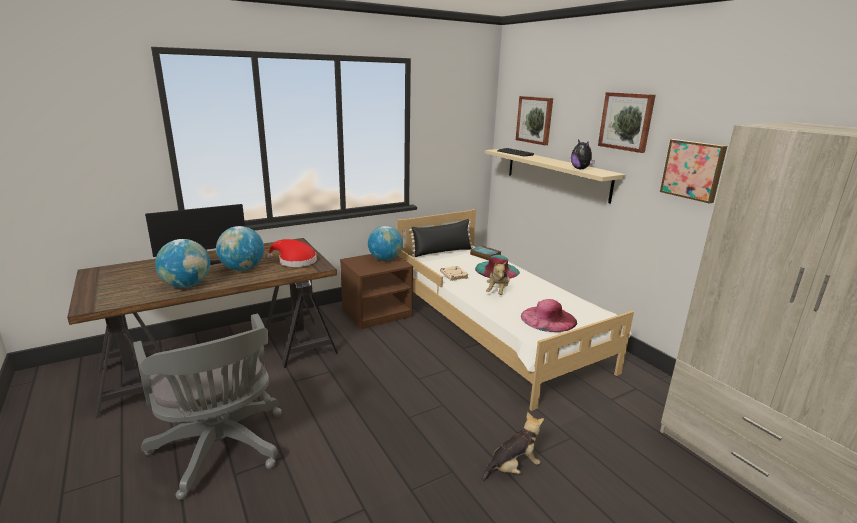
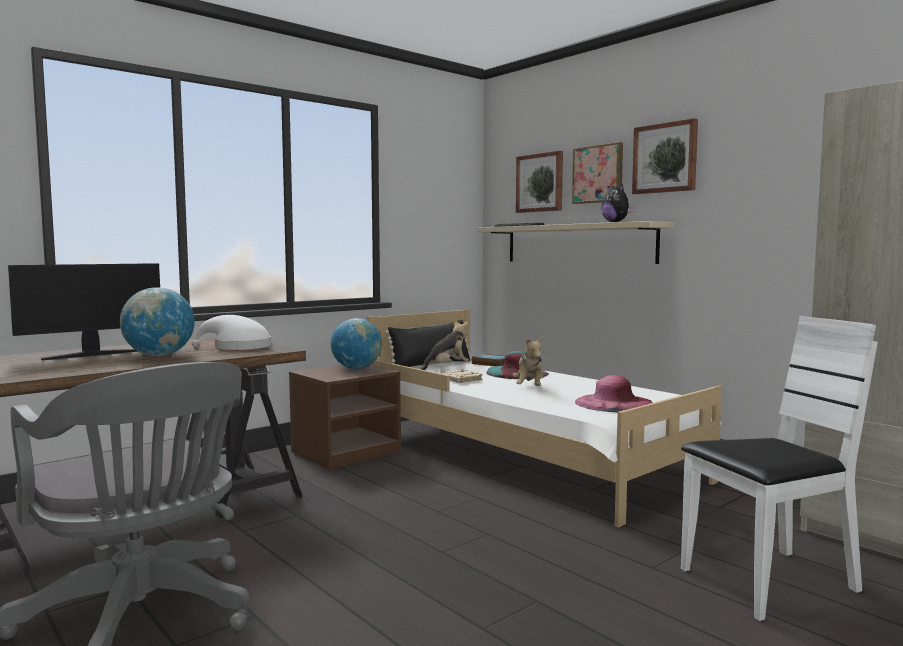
camera: 10 degrees left, 15 degrees down
globe [155,239,210,288] -> none
red hat [267,239,317,267] -> white hat [192,315,272,350]
plush toy [481,412,544,482] -> plush toy moved to [421,320,469,370]
picture [660,139,727,204] -> picture moved to [572,142,623,204]
none -> white chair [681,316,878,621]

